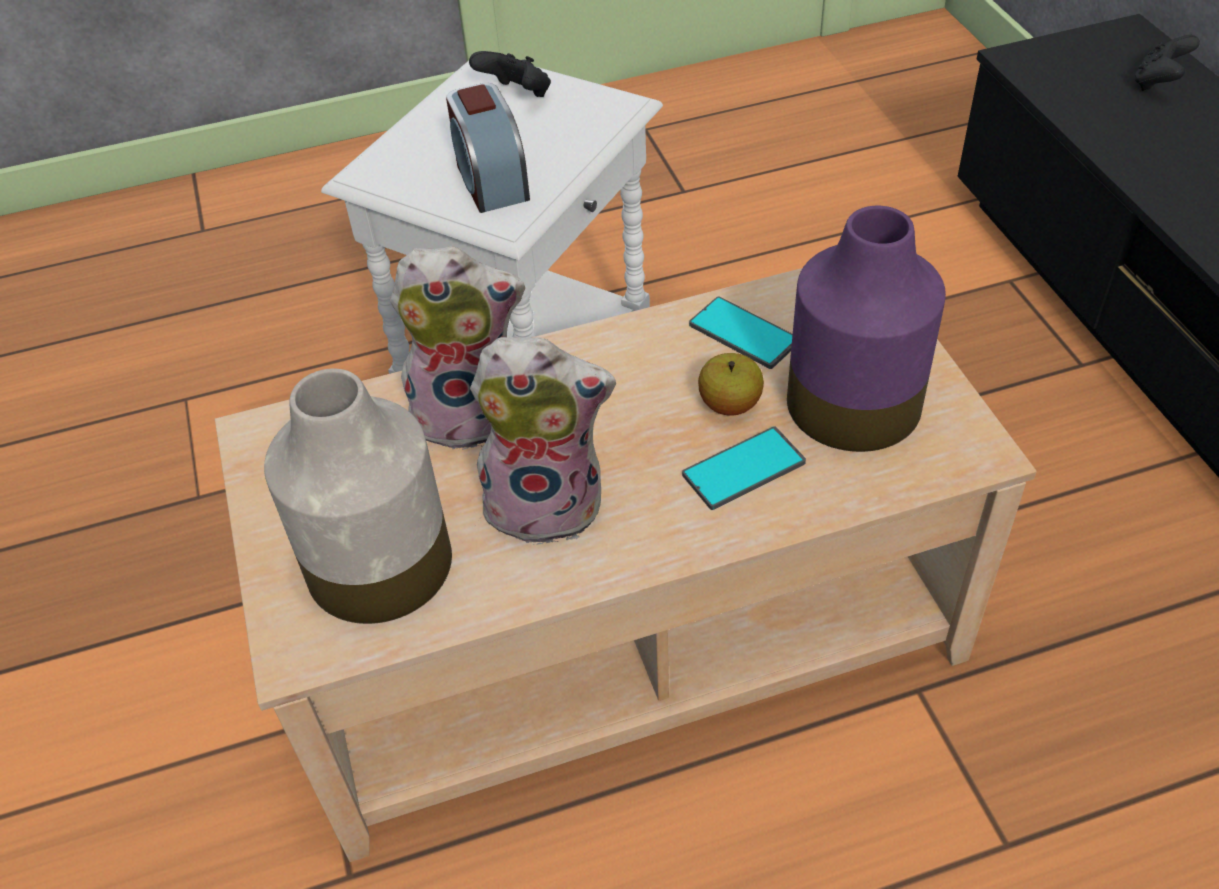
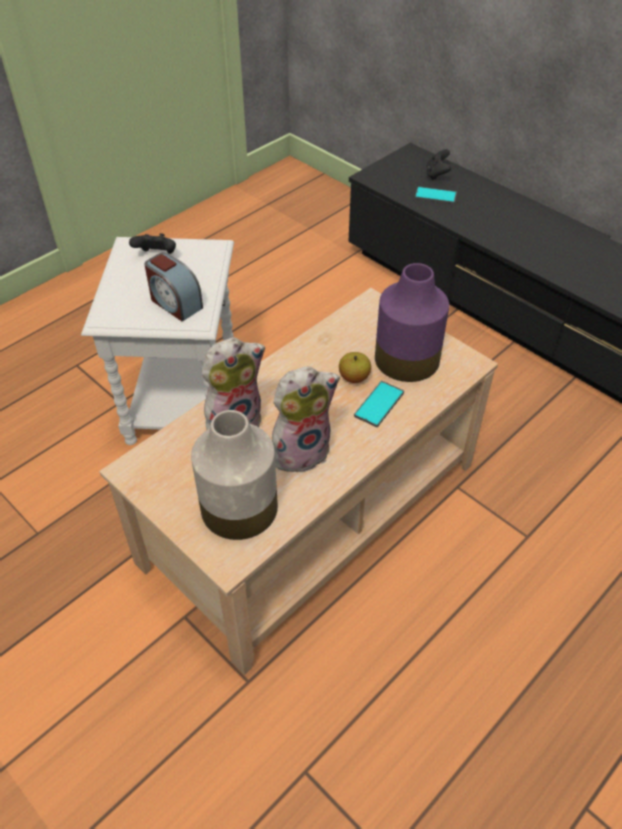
camera: 30 degrees left, 0 degrees up
phone [689,296,793,369] -> phone moved to [415,187,457,204]

